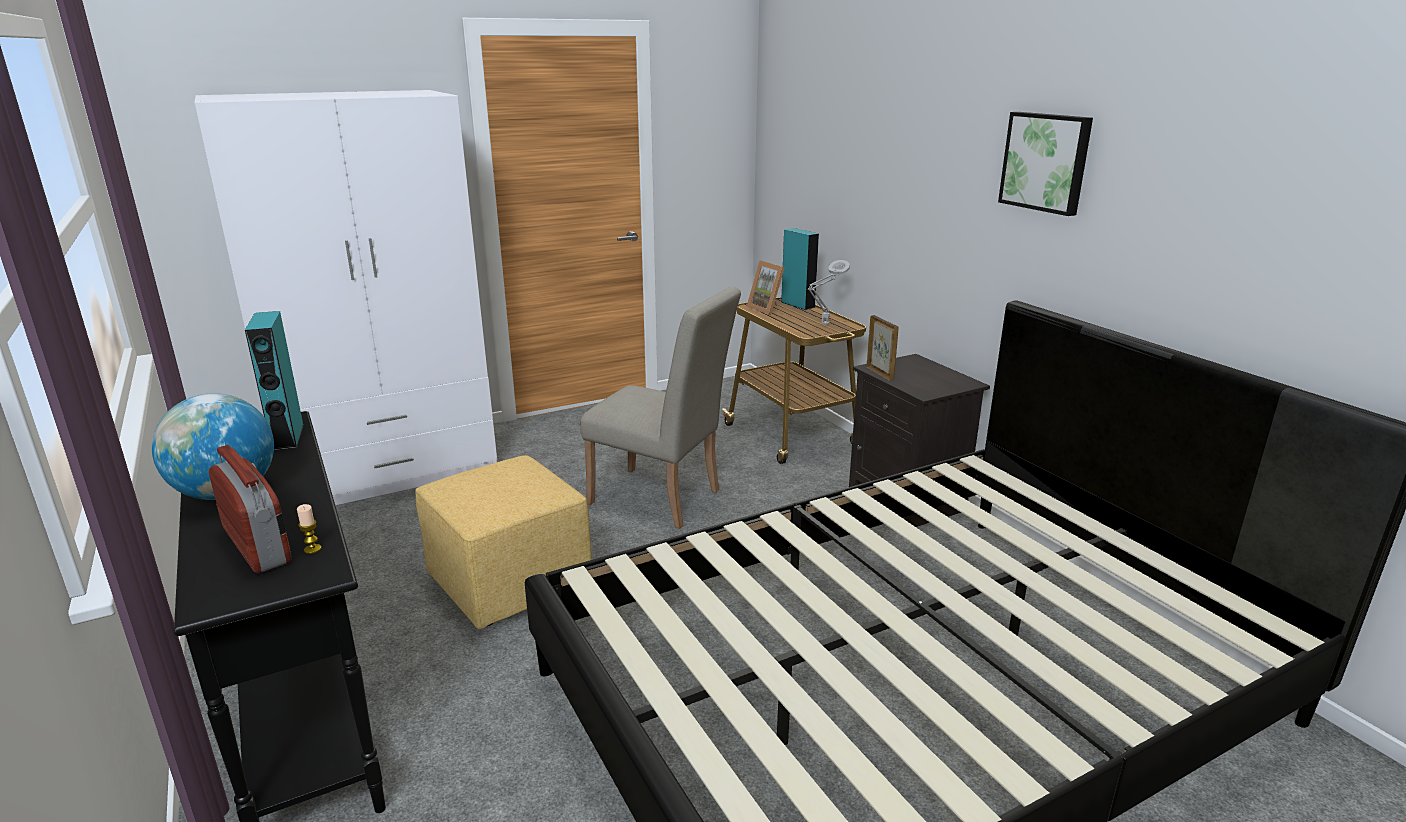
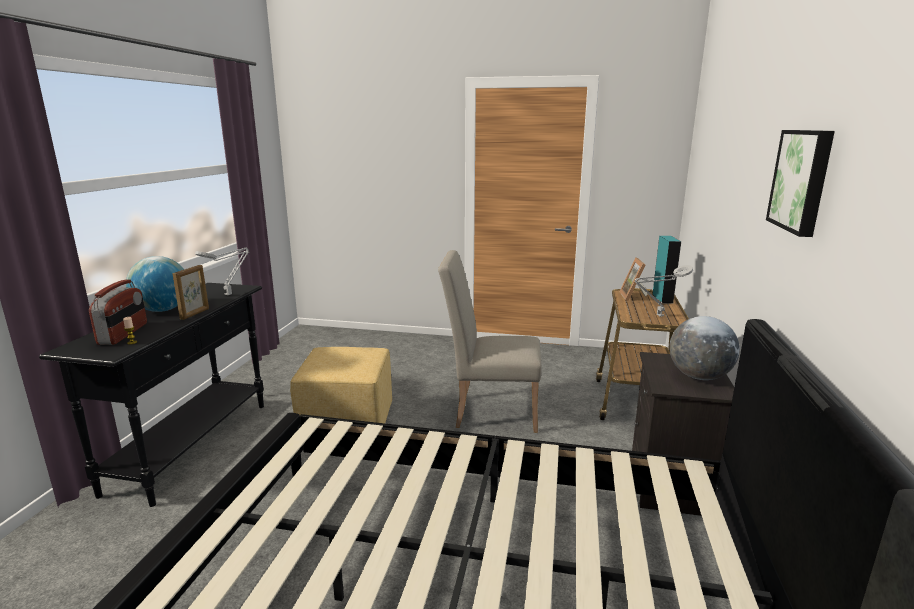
camera: 40 degrees right, 5 degrees down
white wardrobe [194,90,497,505] -> none
turquoise speaker [245,311,304,450] -> grey table lamp [195,248,249,295]
beige chair [580,286,741,529] -> beige chair turned 120 degrees clockwise [438,250,542,433]
picture frame [867,315,899,381] -> picture frame moved to [173,265,209,320]
none -> globe [669,316,740,380]

